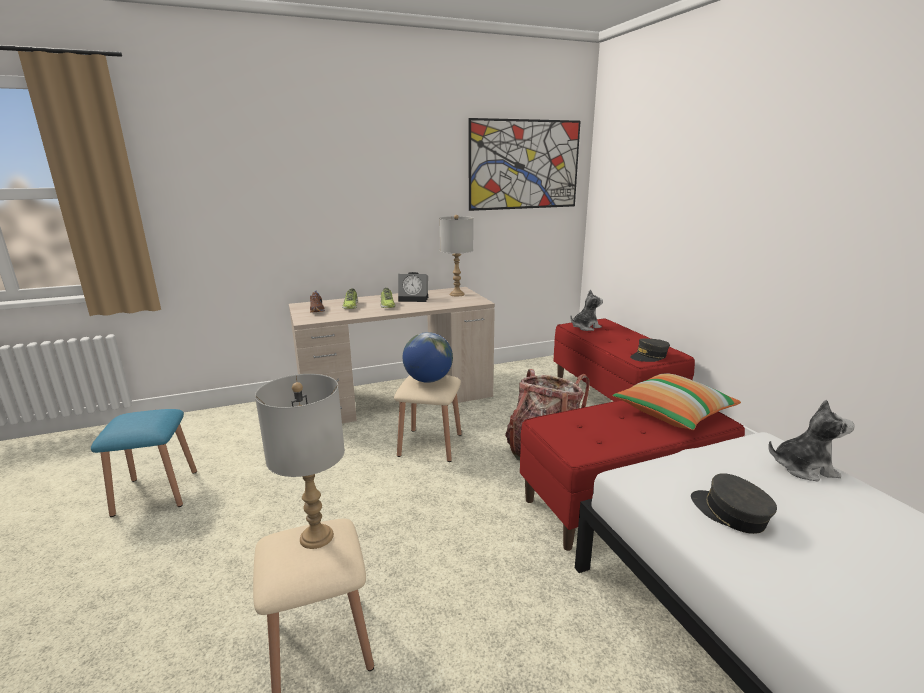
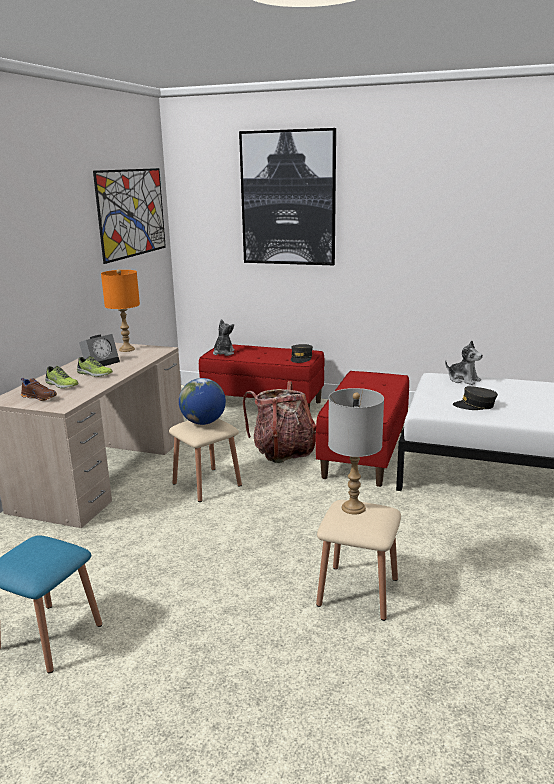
camera: 50 degrees left, 0 degrees up
grey table lamp [439,215,473,297] -> orange table lamp [101,269,140,352]
pillow [612,374,741,430] -> none
plush toy [769,399,855,482] -> plush toy turned 90 degrees clockwise [445,341,483,385]
none -> picture [239,128,336,265]

